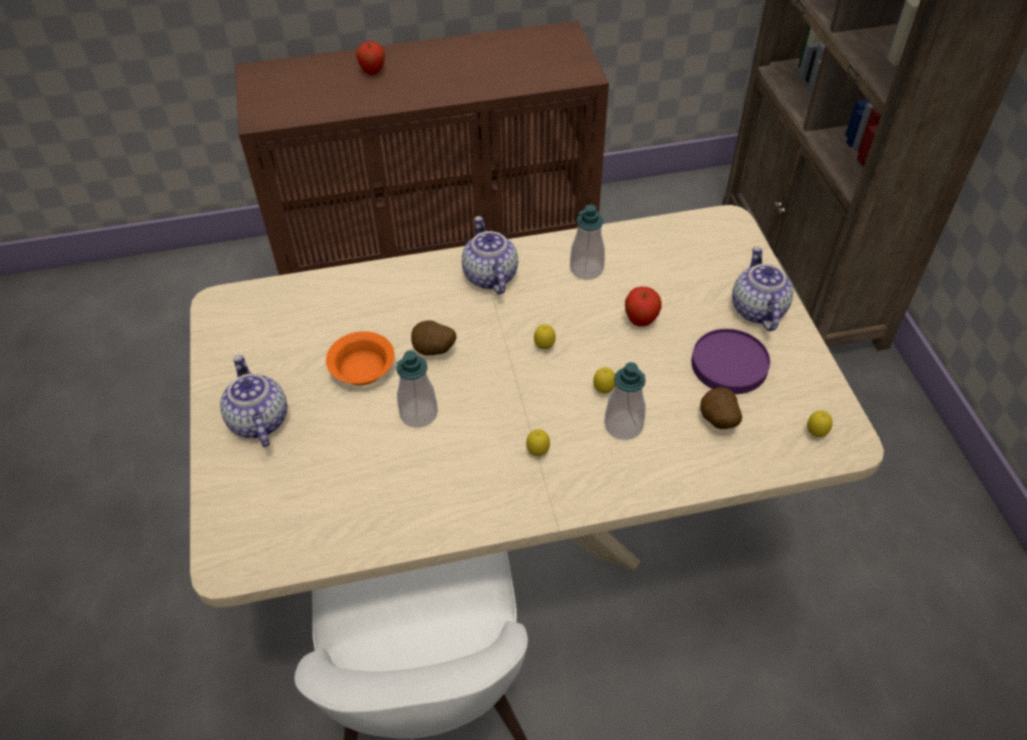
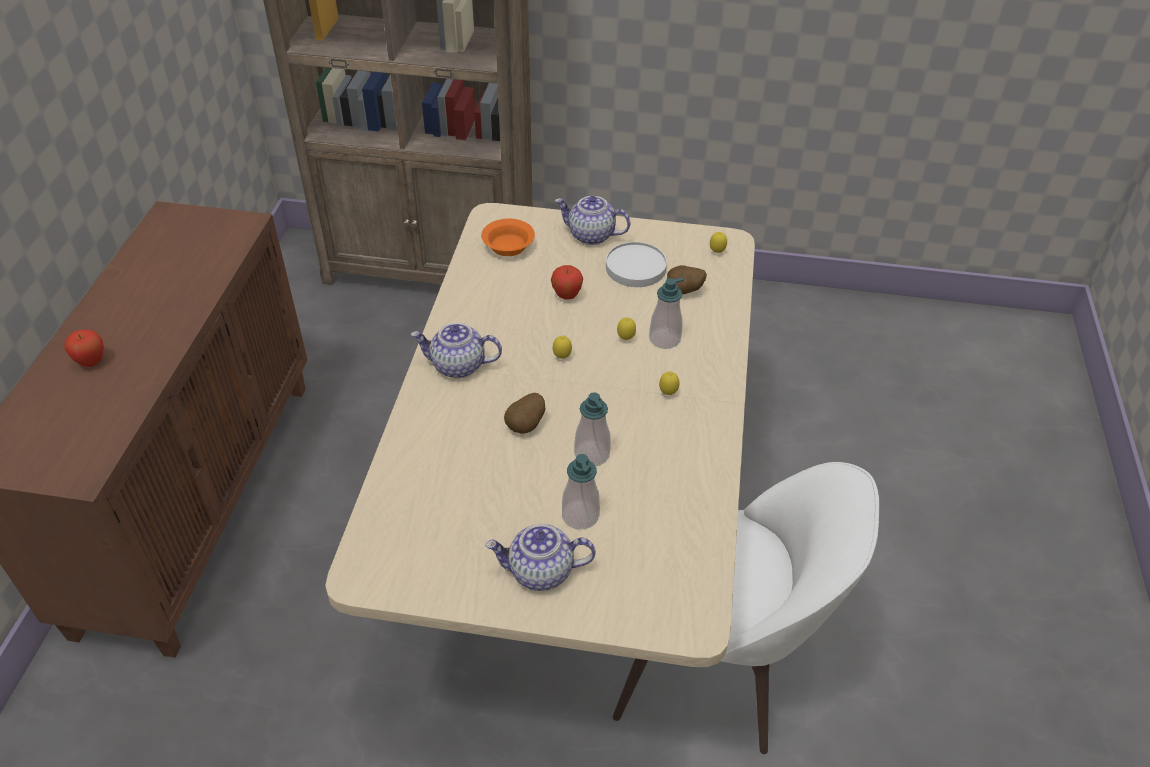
camera: 70 degrees left, 5 degrees down
orange bowl [326,331,395,385] -> orange bowl moved to [481,219,535,256]
soap dispenser [570,204,605,280] -> soap dispenser moved to [562,454,600,529]
purple plate [691,329,770,394] -> white plate [606,242,667,287]

